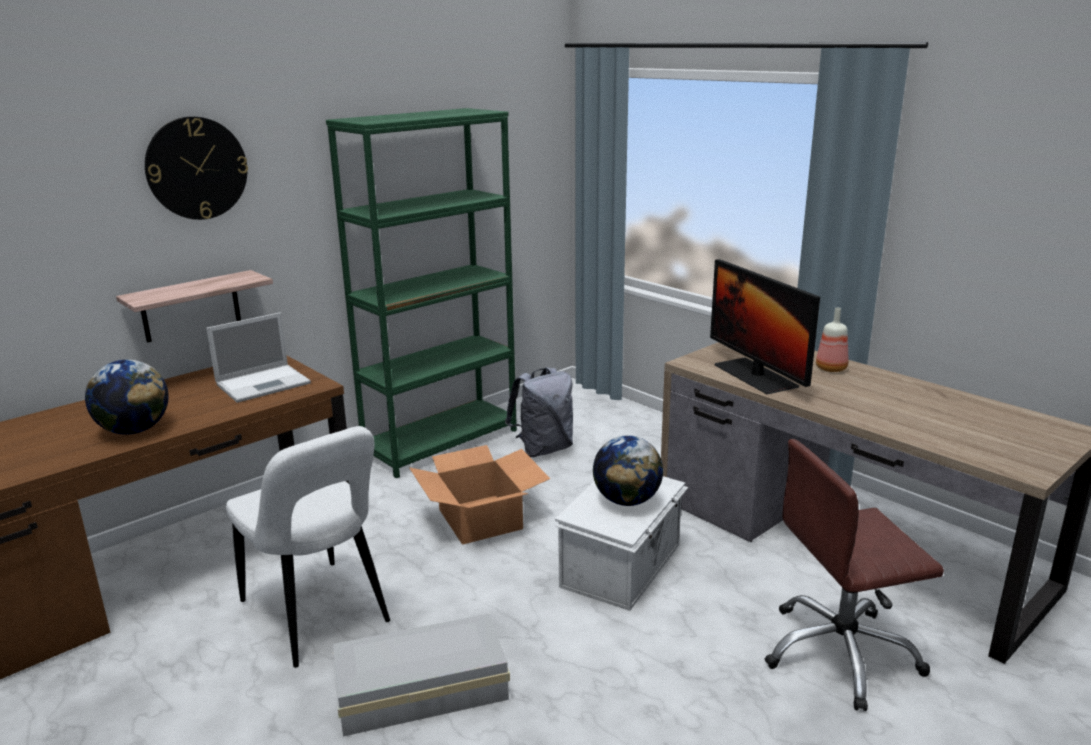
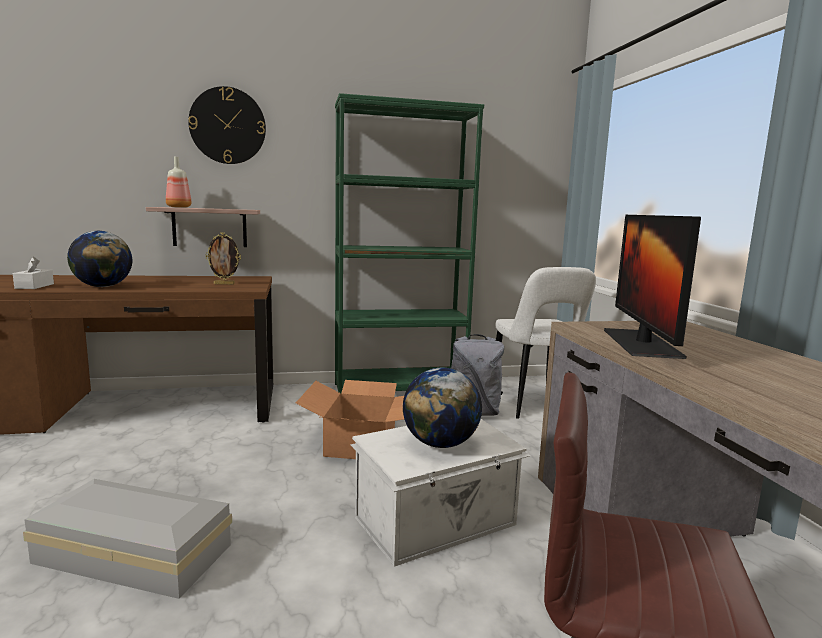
camera: 30 degrees right, 10 degrees down
laptop [206,313,311,403] -> picture frame [205,232,241,285]
white chair [226,426,390,668] -> white chair moved to [495,267,596,419]
bottle [816,308,849,372] -> bottle moved to [166,157,192,208]
none -> white tissue box [13,257,54,289]

